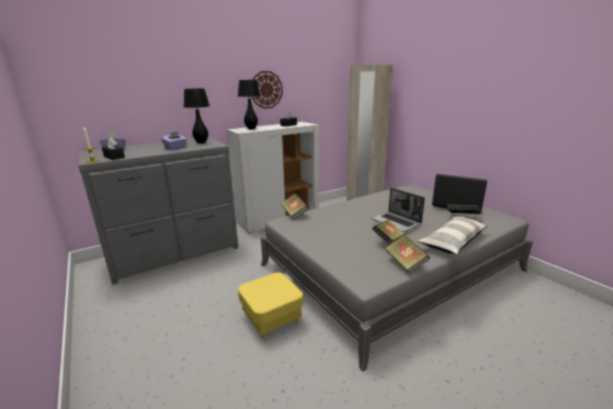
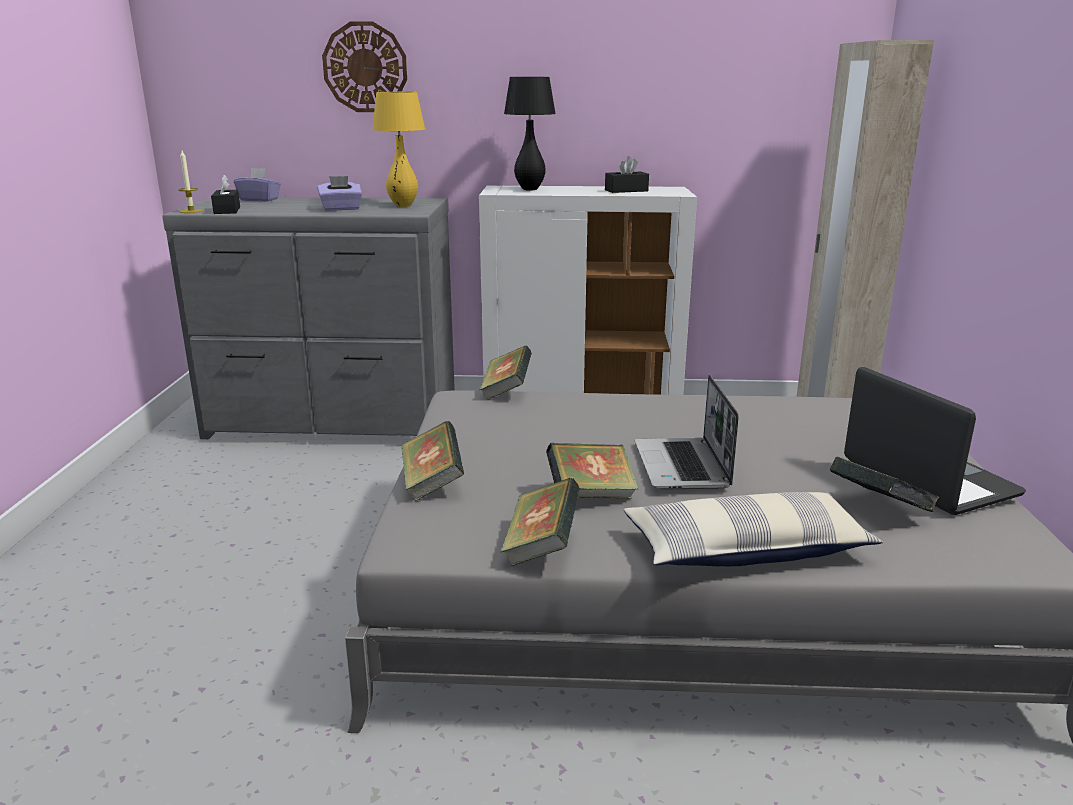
camera: 35 degrees right, 0 degrees up
black table lamp [184,88,210,143] -> yellow table lamp [372,92,425,207]
yellow ottoman [238,272,303,339] -> none
wall clock [252,71,283,109] -> wall clock moved to [322,21,407,112]
none -> book [401,421,464,501]

